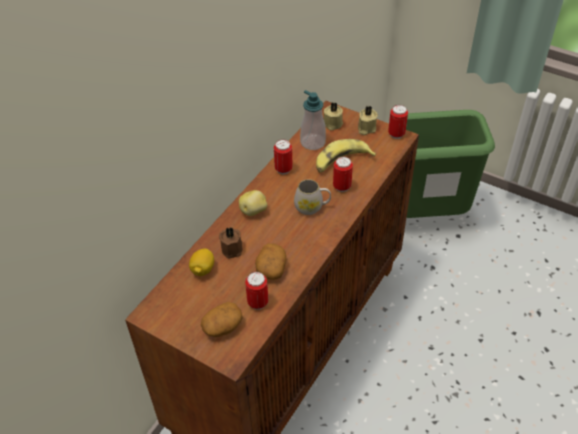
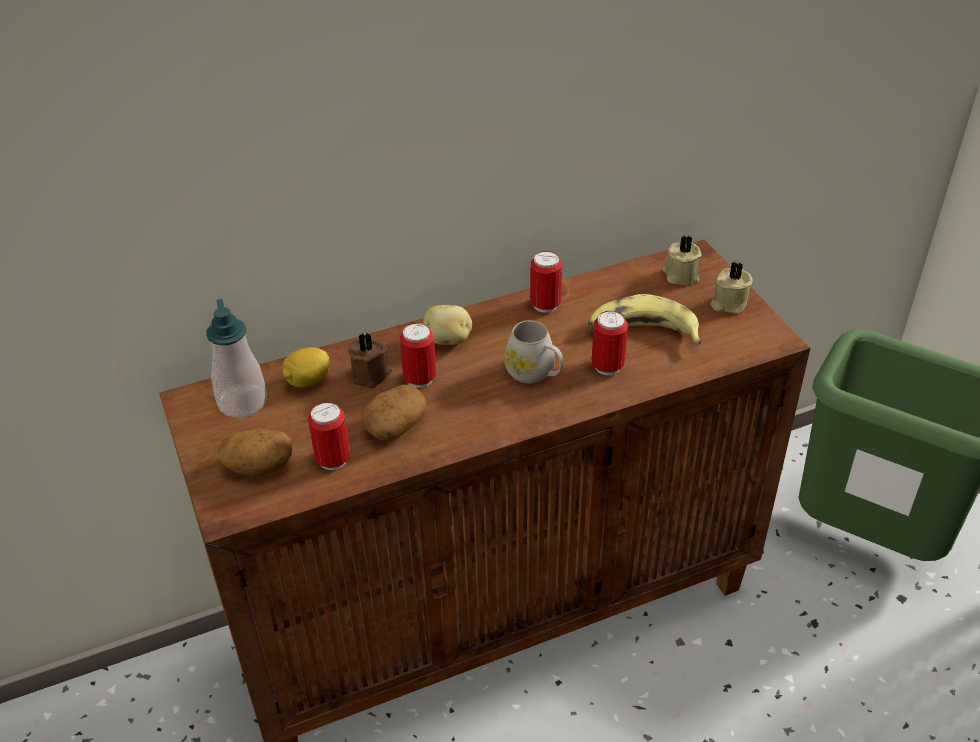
camera: 35 degrees right, 5 degrees down
soap dispenser [300,90,326,150] -> soap dispenser moved to [206,299,267,418]
can [388,105,408,139] -> can moved to [400,323,436,388]

